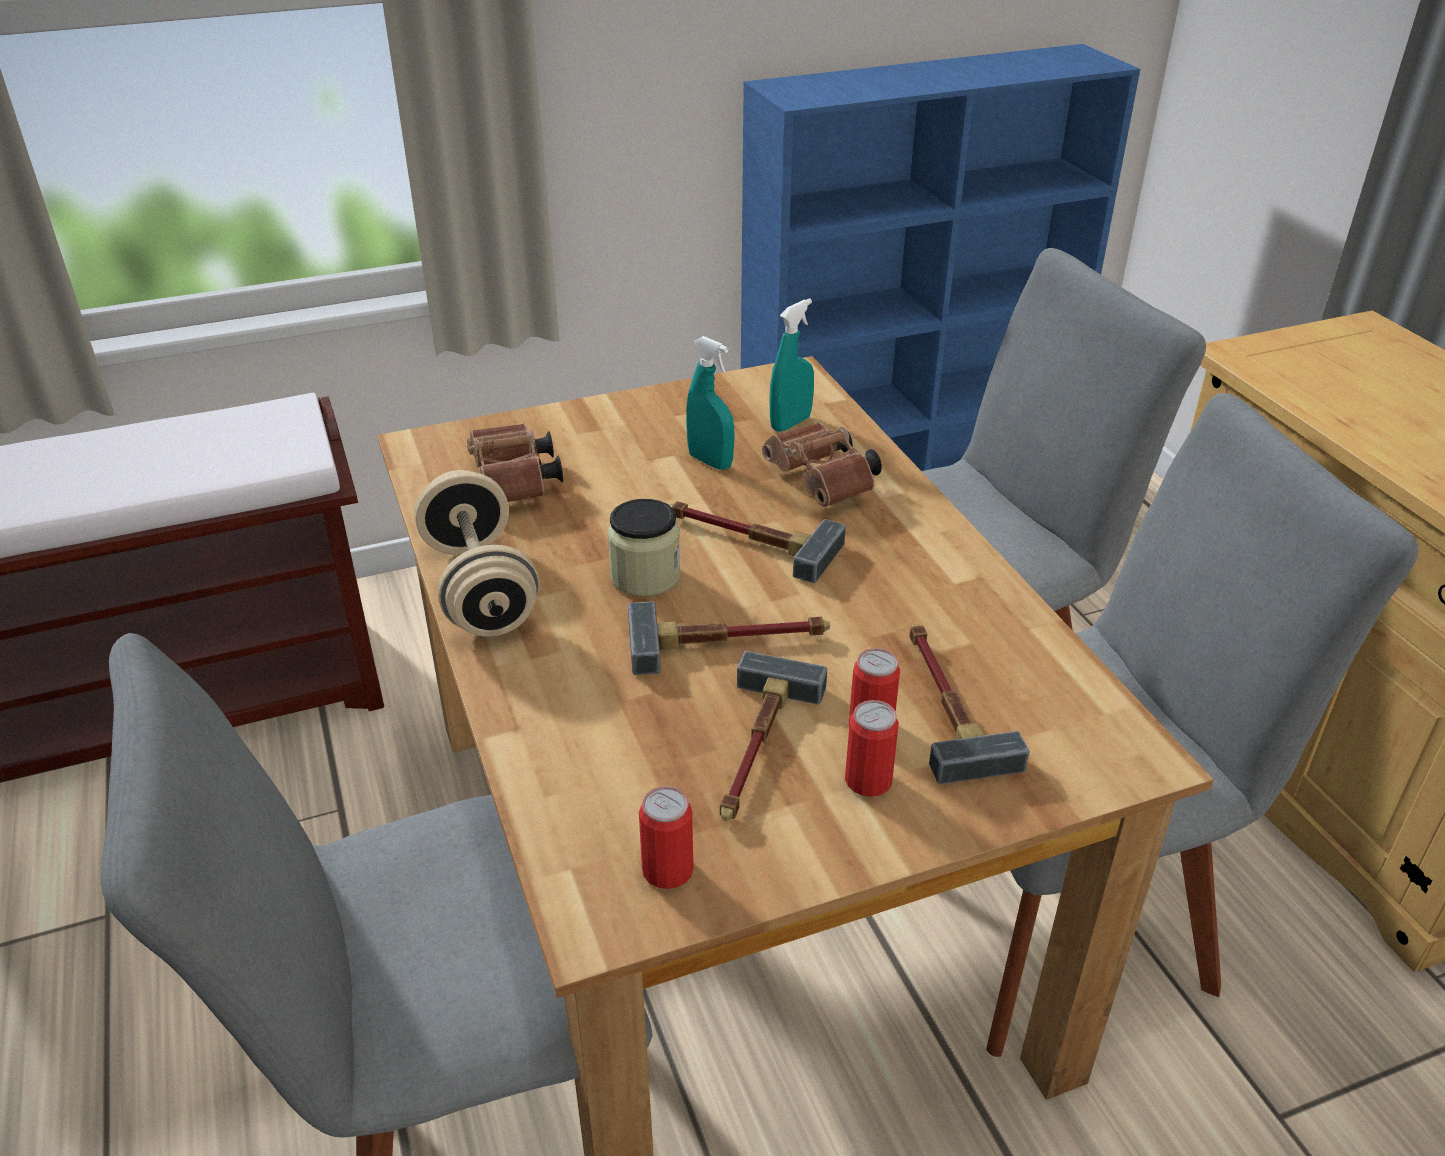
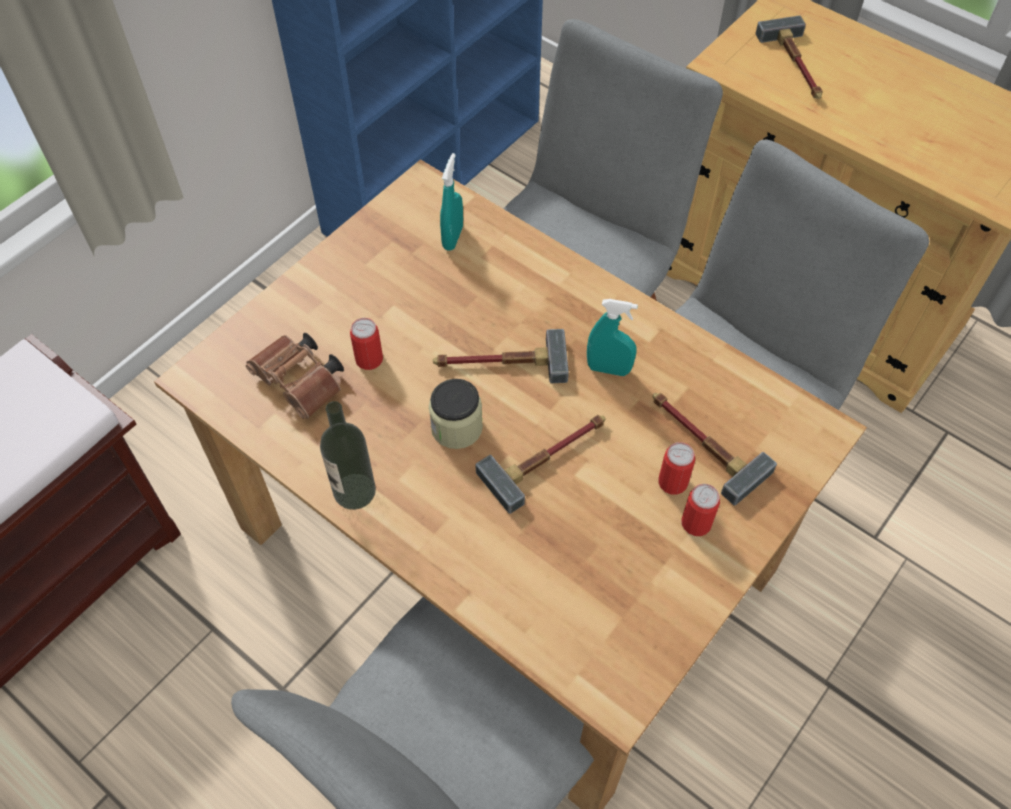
camera: 30 degrees left, 20 degrees up
beige dumbbell [415,470,539,637] -> bottle [320,401,376,510]
can [639,786,694,889] -> can moved to [350,318,383,370]
turquoise spray bottle [686,336,734,470] -> turquoise spray bottle moved to [587,299,638,376]
hammer [720,651,827,821] -> hammer moved to [755,15,823,99]
brown binoculars [762,423,882,507] -> none

